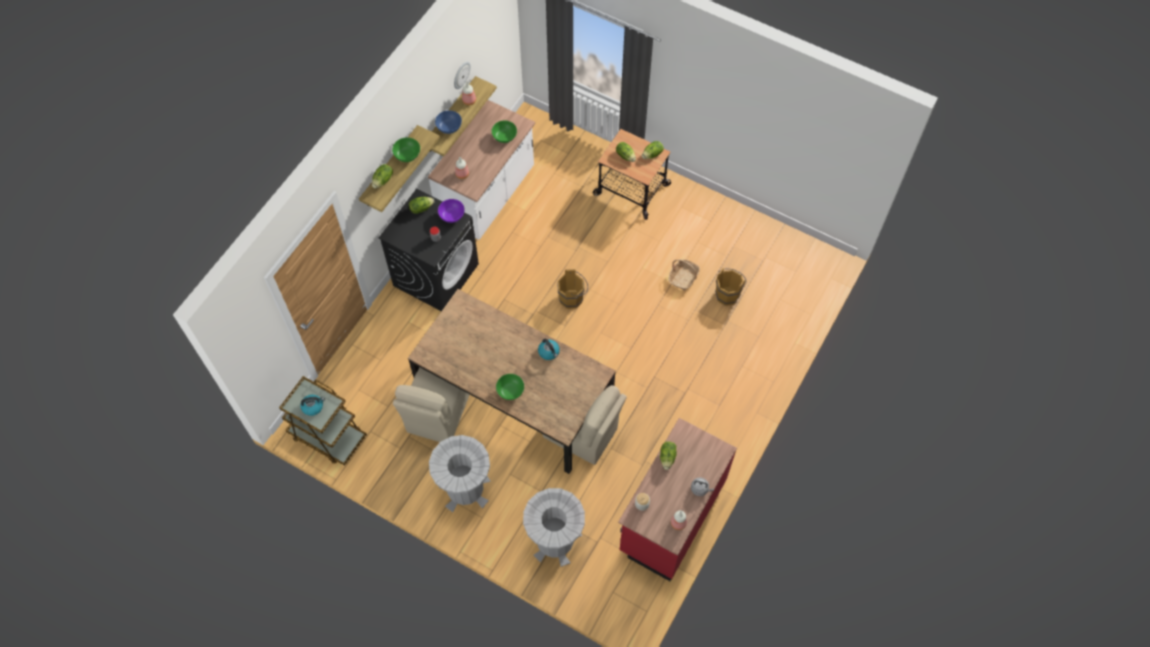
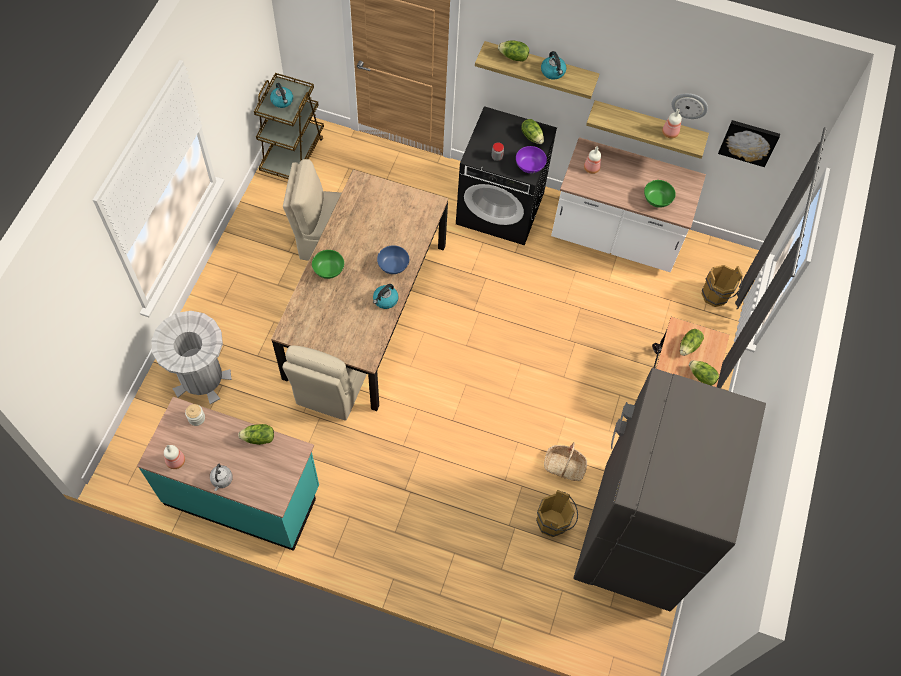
camera: 75 degrees right, 0 degrees up
green bowl [392,137,420,162] -> kettle [541,51,566,80]
grey trash can [429,435,491,512] -> none
blue bowl [435,110,462,134] -> blue bowl moved to [377,245,409,274]
brown bucket [557,269,588,309] -> brown bucket moved to [702,265,743,307]
red counter [618,418,737,581] -> turquoise counter [137,397,319,551]
none -> grey fridge [573,368,766,612]
none -> picture [718,120,780,167]

